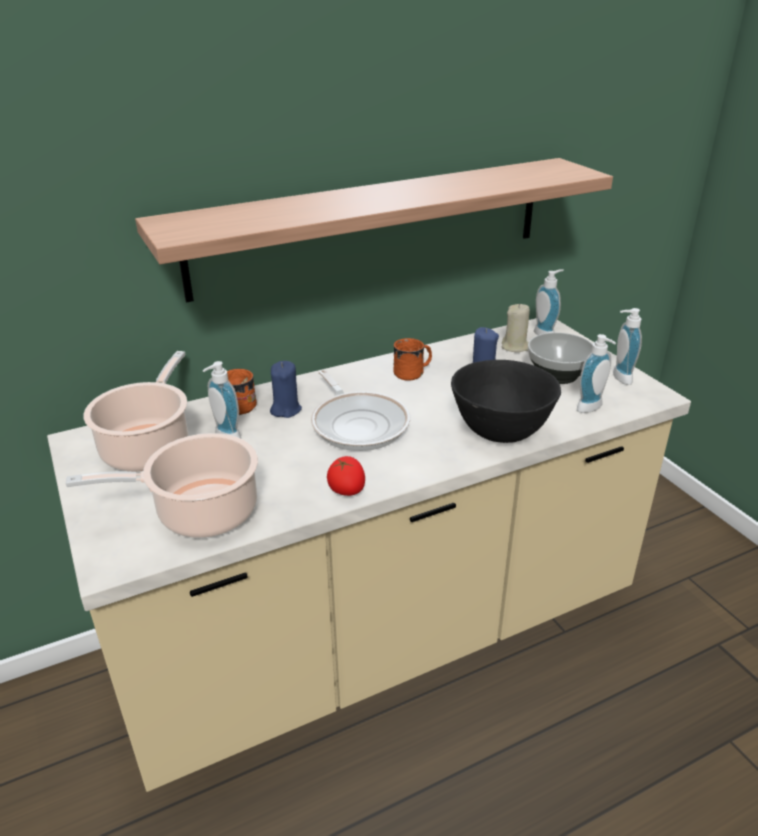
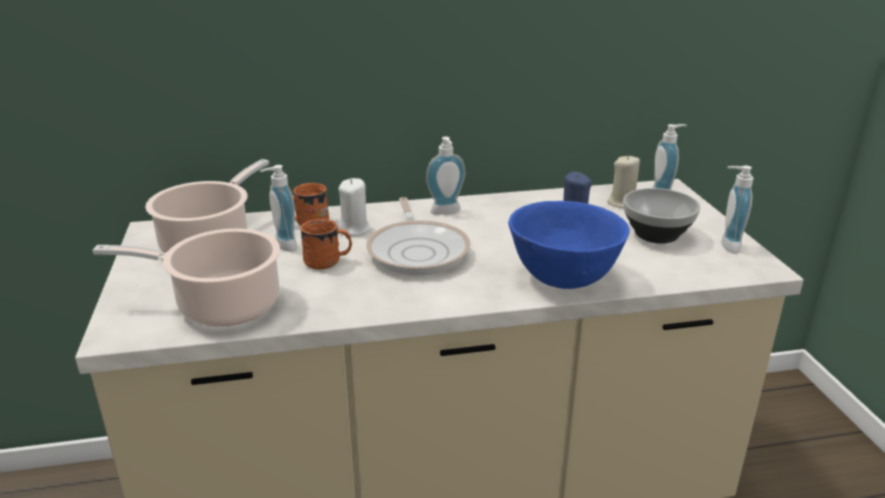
camera: 15 degrees right, 5 degrees down
shelf [135,158,613,302] -> none
blue candle [270,361,302,418] -> white candle [337,178,370,236]
tomato [327,456,365,496] -> none
orange mug [393,338,432,380] -> orange mug moved to [300,219,352,269]
black bowl [451,360,561,443] -> blue bowl [508,201,629,289]
soap dispenser [577,334,616,413] -> soap dispenser moved to [426,137,465,215]

